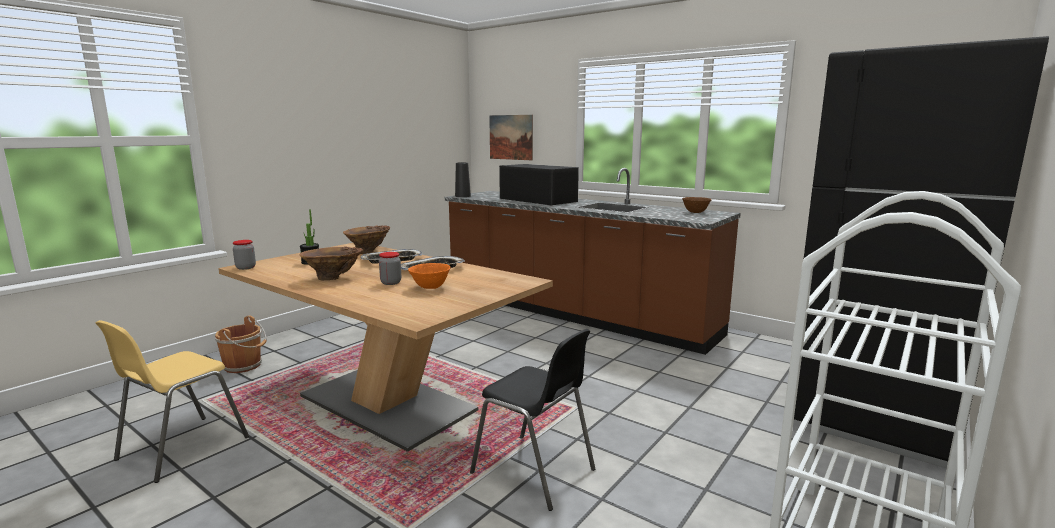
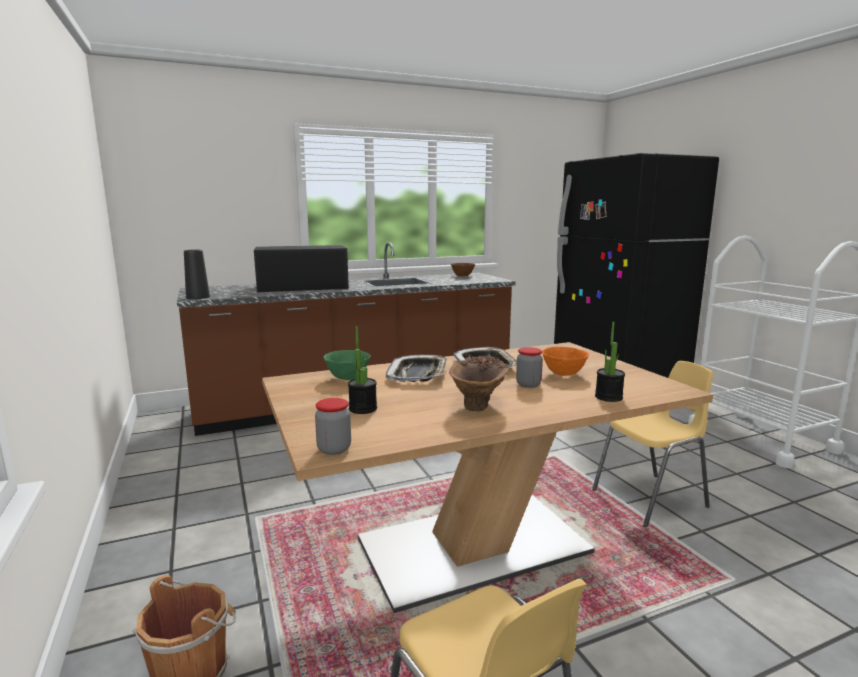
camera: 60 degrees left, 0 degrees up
brown vase [343,225,390,254] -> green bowl [324,350,371,380]
black chair [470,329,595,511] -> yellow chair [592,361,714,527]
picture [489,115,533,160] -> none
none -> potted plant [595,322,625,402]

